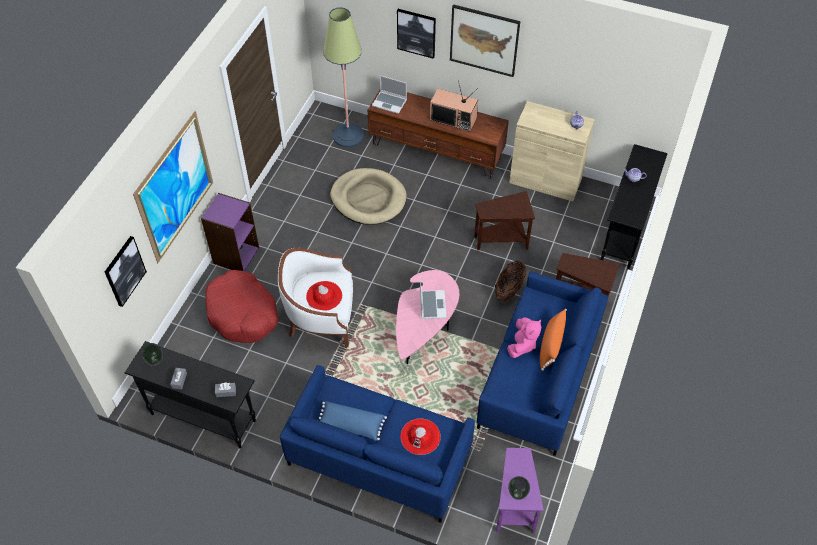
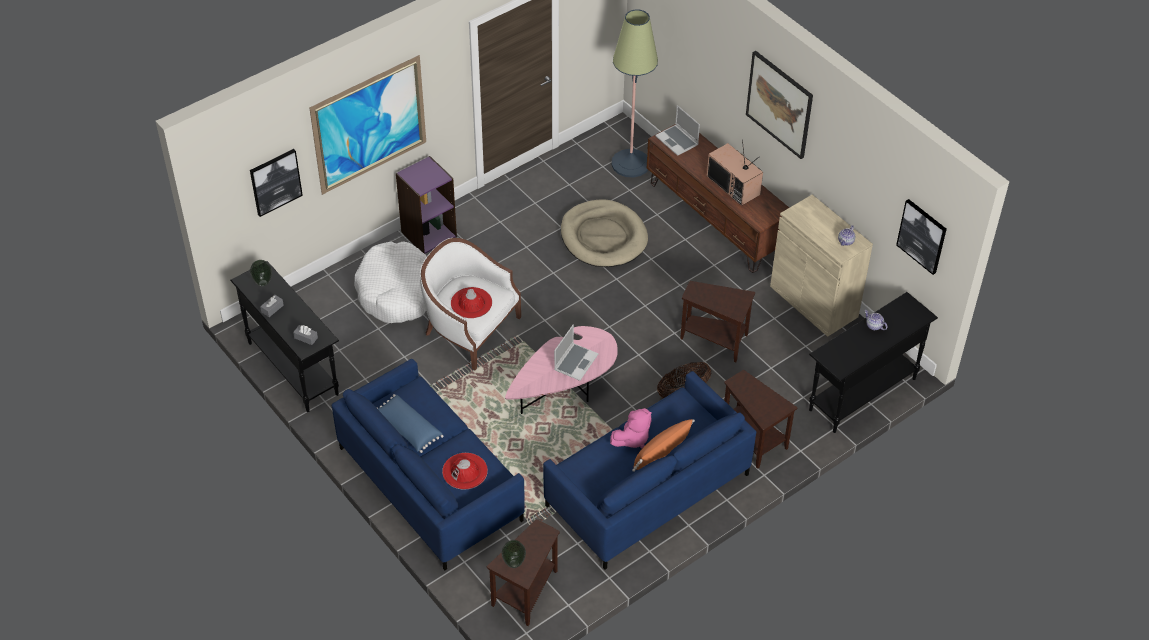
camera: 30 degrees right, 5 degrees down
red dog bed [205,270,279,343] -> white dog bed [354,242,427,323]
picture [397,9,436,59] -> picture moved to [896,199,947,275]
purple side table [496,448,544,533] -> brown side table [487,519,560,626]

